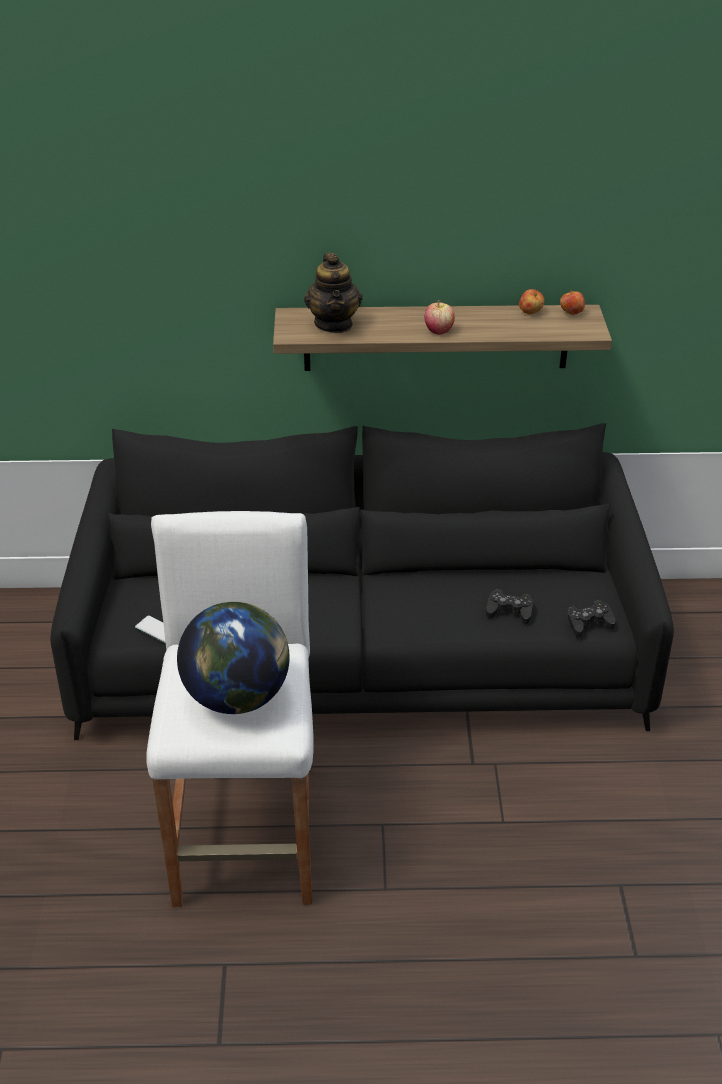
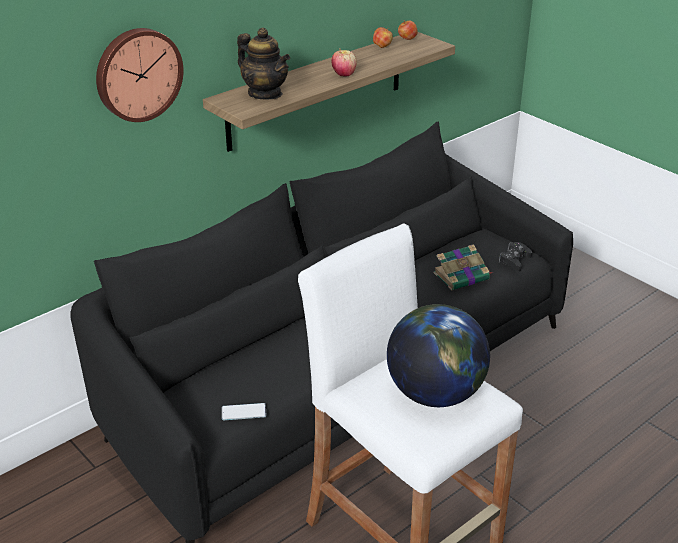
camera: 40 degrees left, 5 degrees down
black game controller [486,589,533,624] -> book [433,244,493,290]
none -> wall clock [96,28,183,122]

